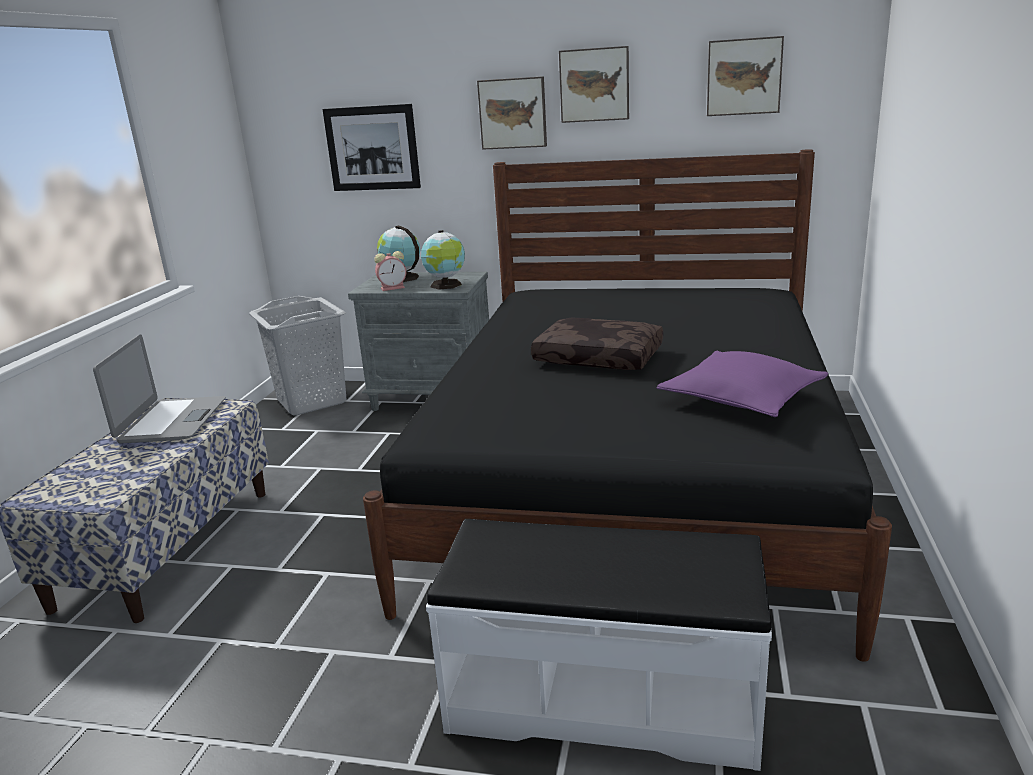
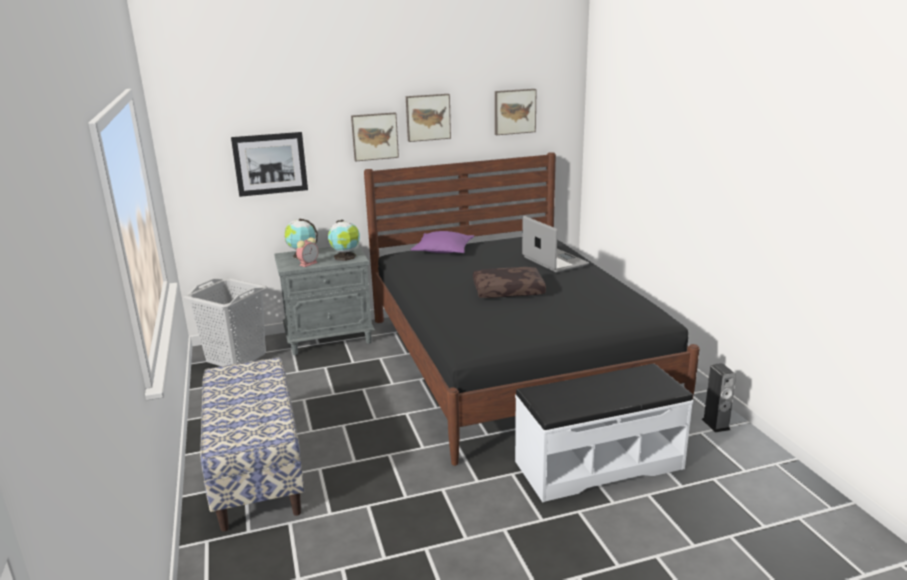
camera: 30 degrees left, 0 degrees up
laptop [93,334,226,443] -> laptop moved to [522,216,589,273]
purple pillow [657,351,829,417] -> purple pillow moved to [411,231,474,253]
none -> speaker [702,363,736,432]

